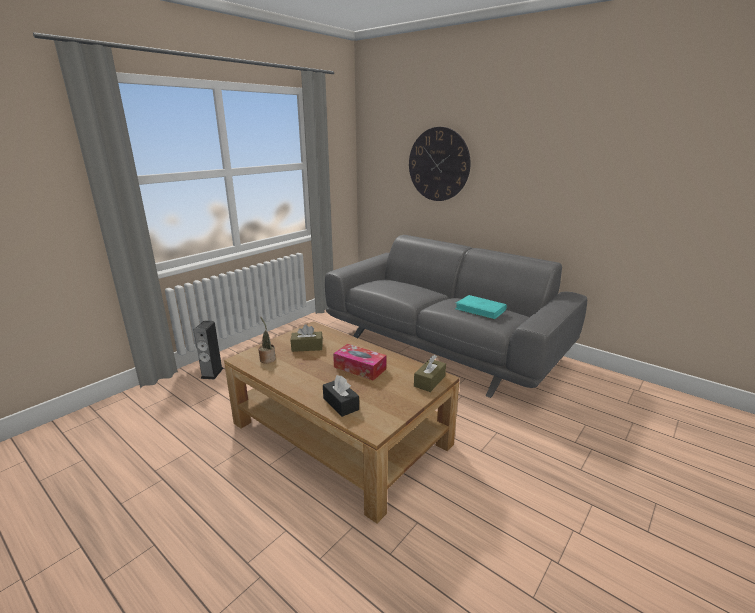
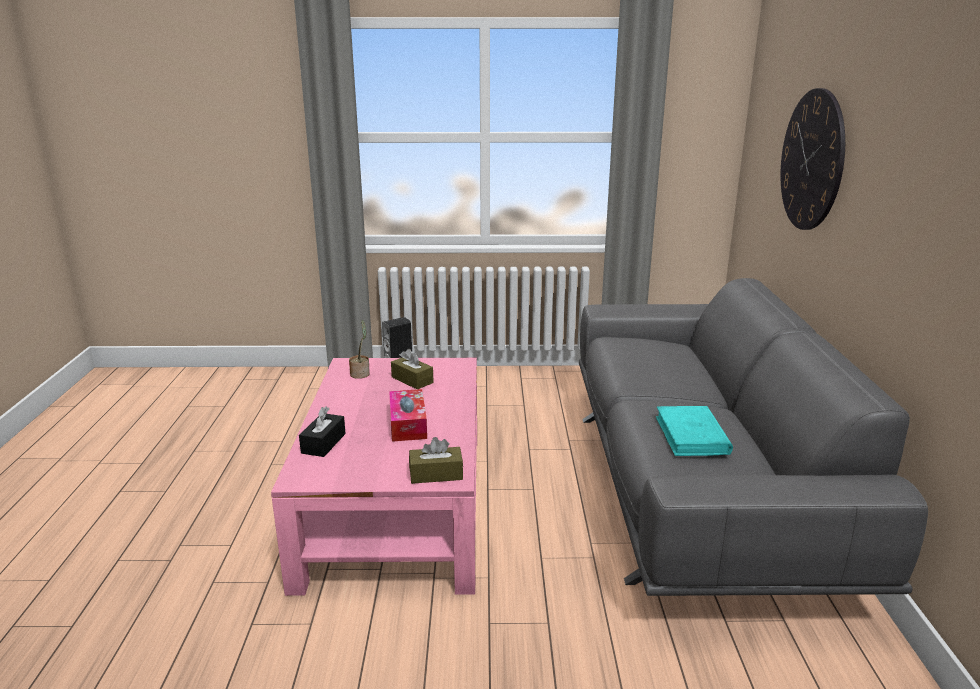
camera: 50 degrees right, 0 degrees up
brown coffee table [224,321,460,524] -> pink coffee table [271,358,477,596]

